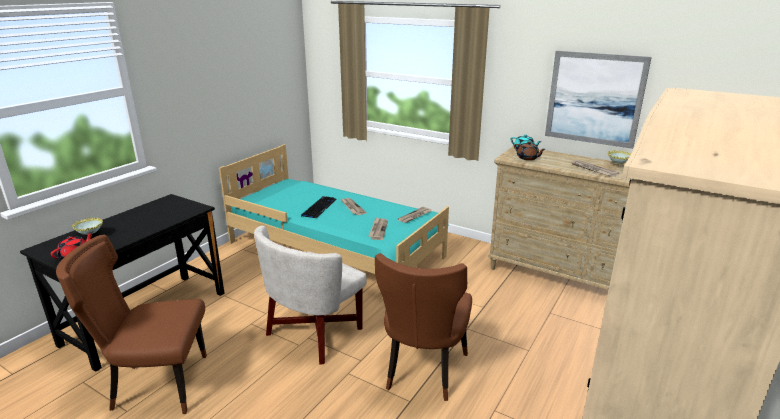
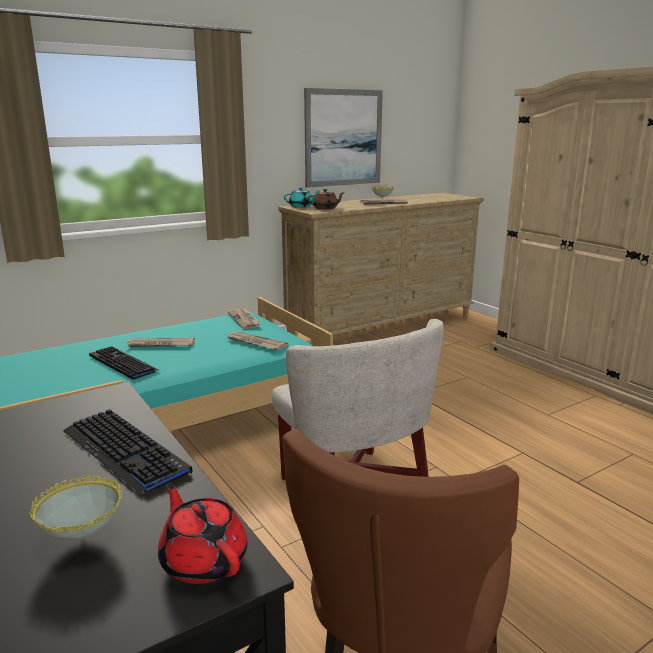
camera: 65 degrees left, 5 degrees down
brown chair [375,253,472,401] -> none
none -> keyboard [63,409,193,494]

